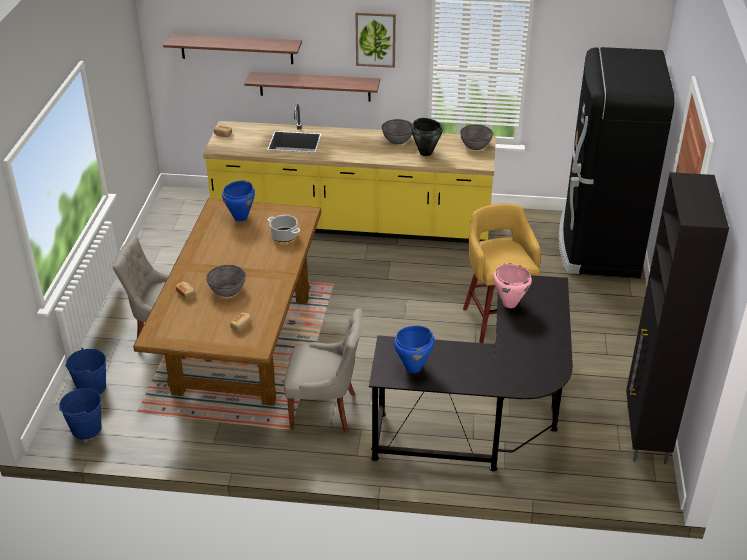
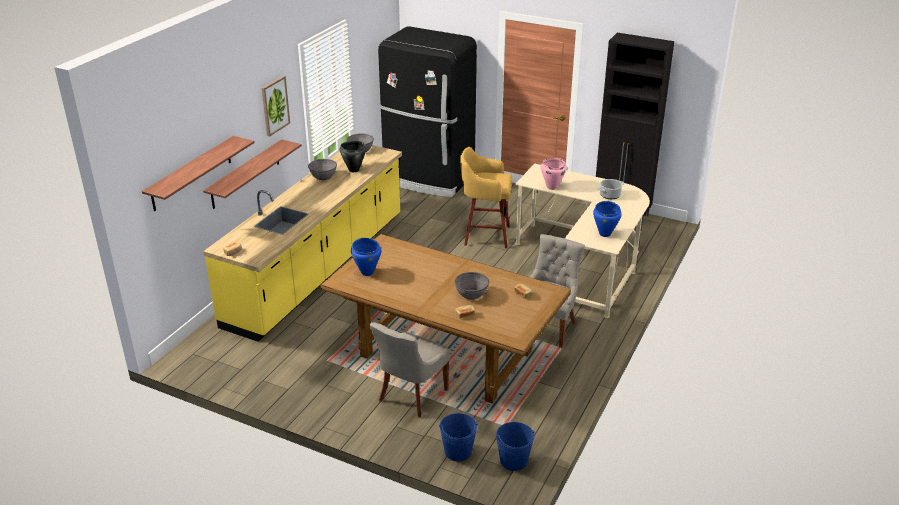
camera: 70 degrees left, 5 degrees down
cooking pot [268,215,300,242] -> cooking pot moved to [598,179,624,199]
black desk [369,275,573,472] -> beige desk [515,163,650,318]

